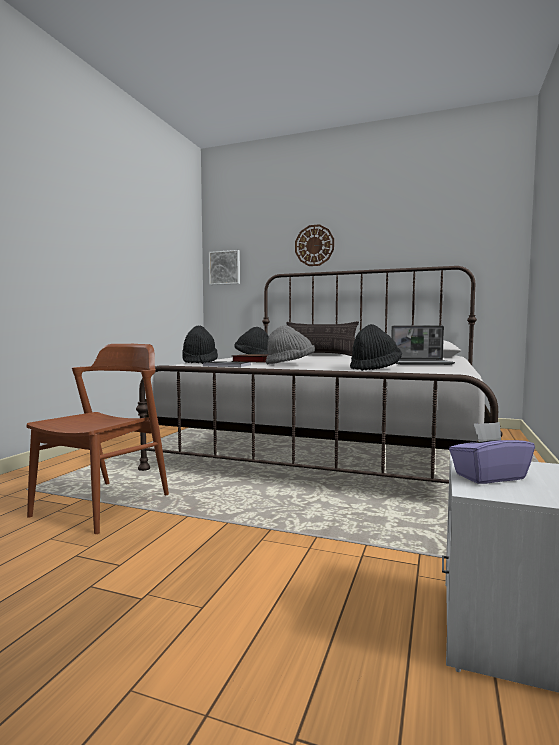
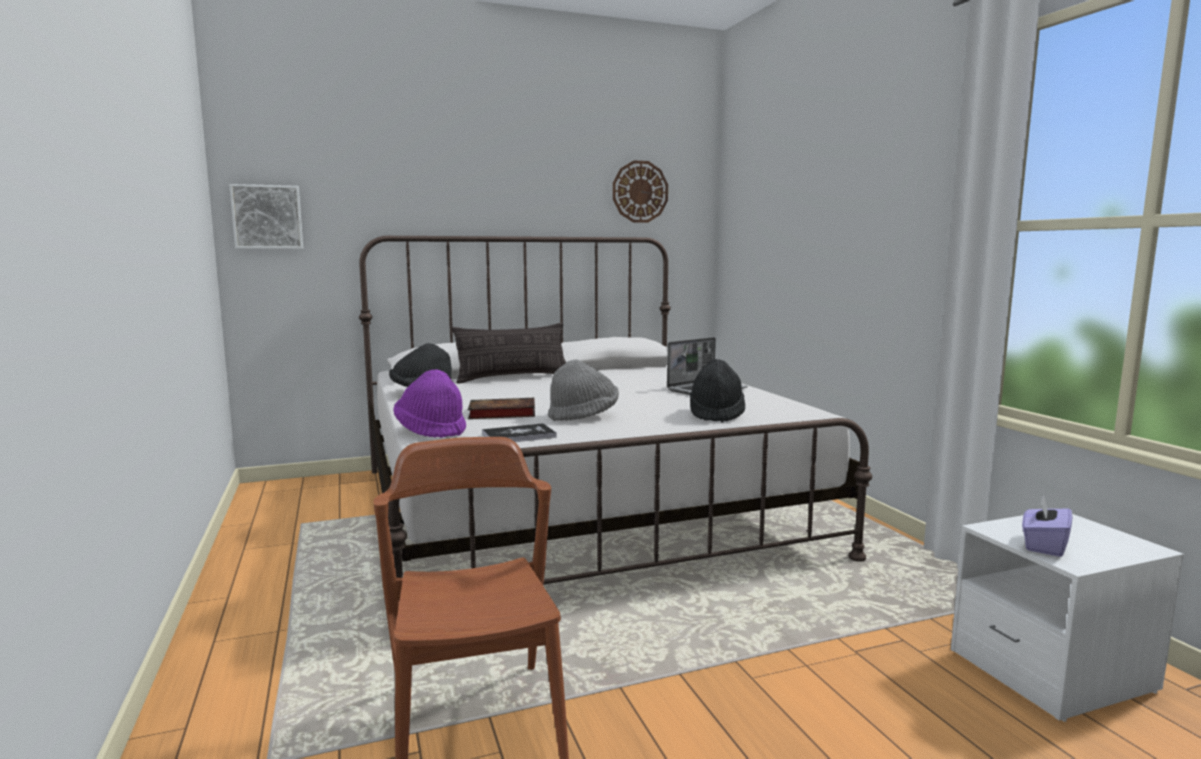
camera: 40 degrees left, 5 degrees up
black hat [182,326,218,364] -> purple hat [393,370,466,438]
wall clock [295,224,334,266] -> wall clock moved to [613,160,668,223]

